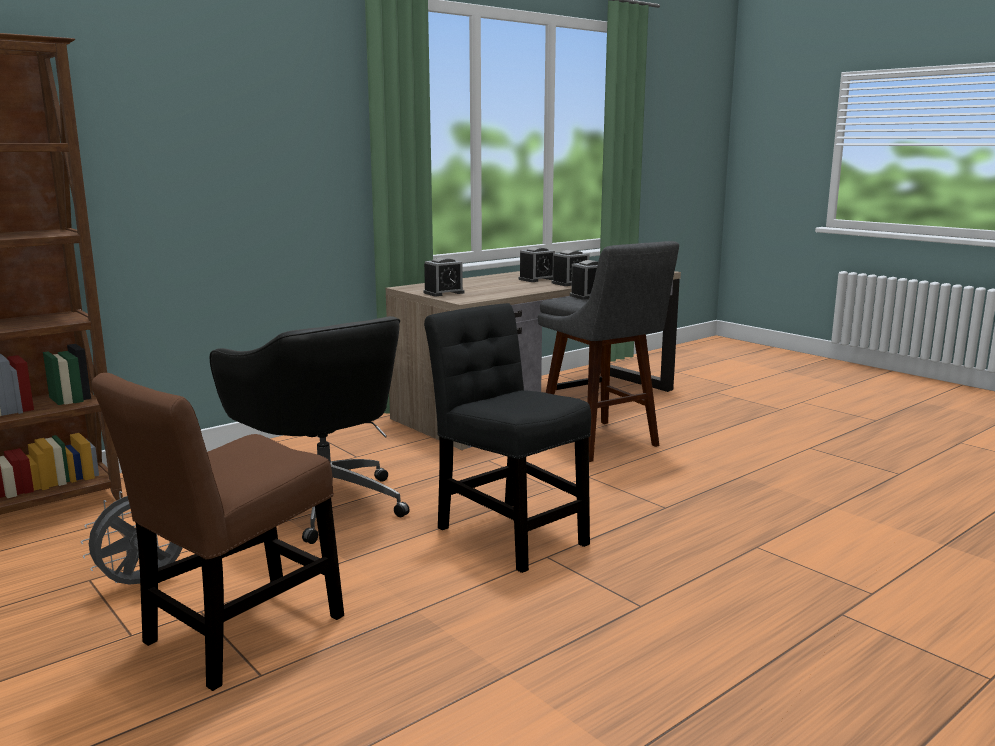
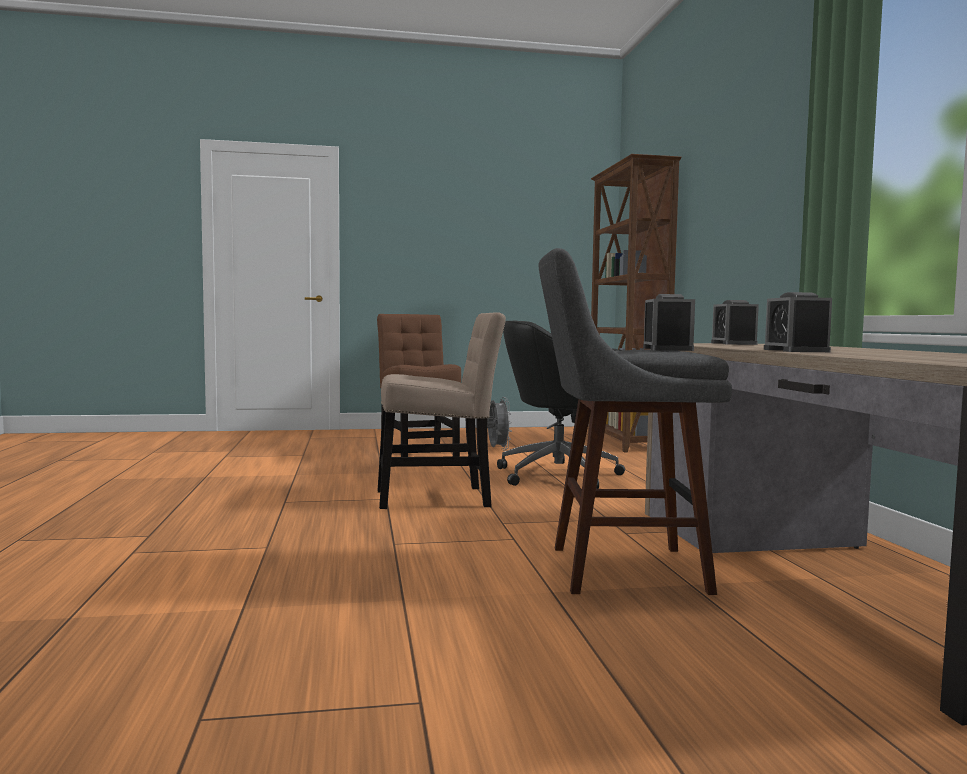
camera: 120 degrees right, 10 degrees down
black chair [424,303,591,573] -> beige chair [377,312,506,509]
alarm clock [519,247,555,282] -> none

